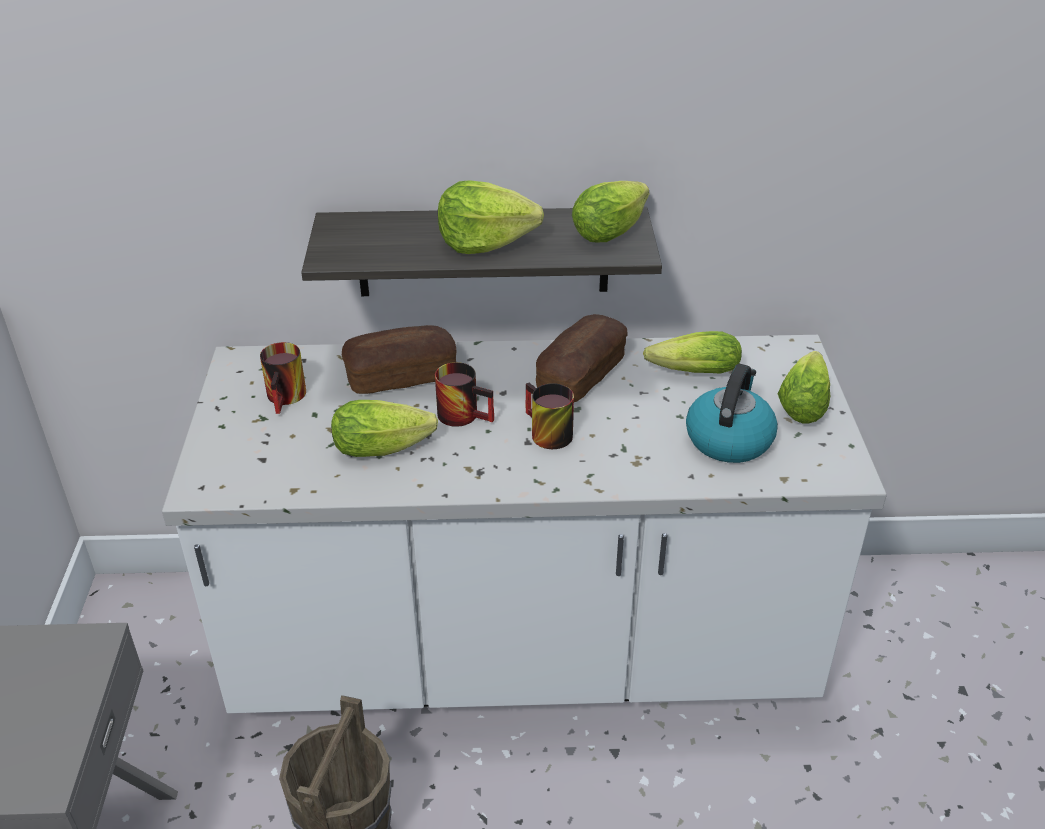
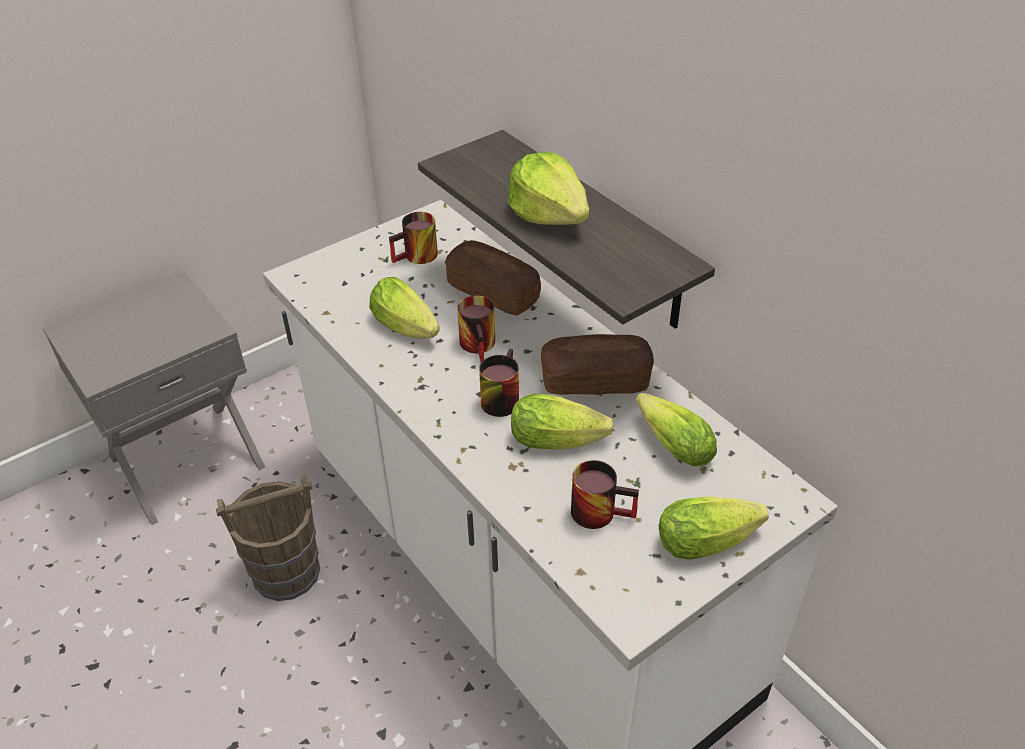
camera: 55 degrees right, 5 degrees up
lettuce [572,181,649,242] -> lettuce moved to [511,394,614,450]
kettle [686,364,778,463] -> mug [571,460,639,529]

